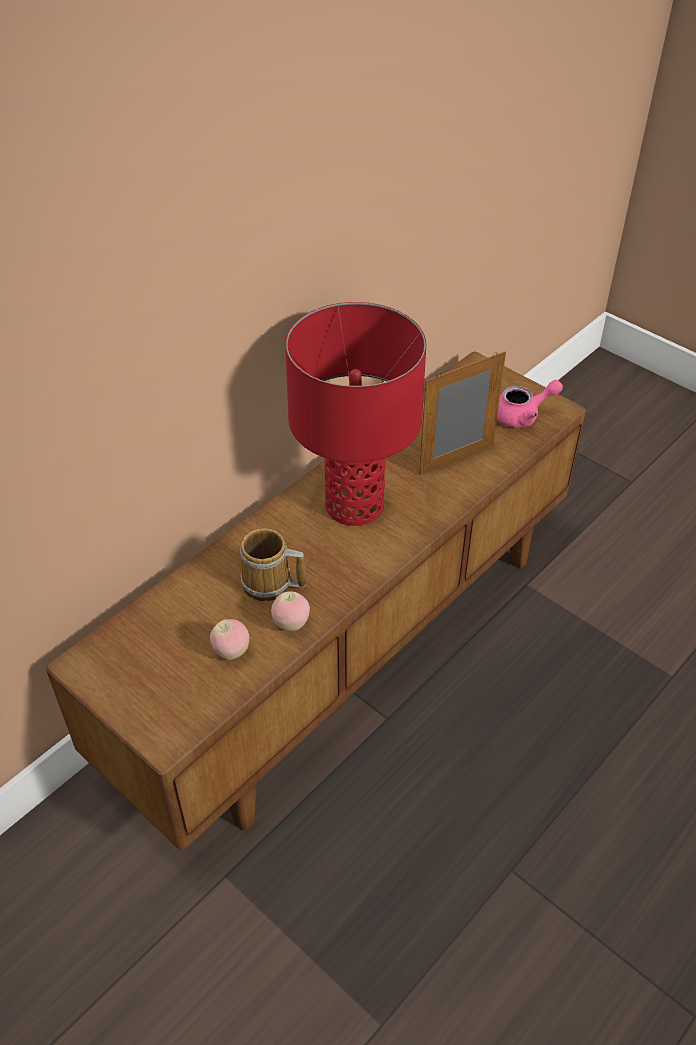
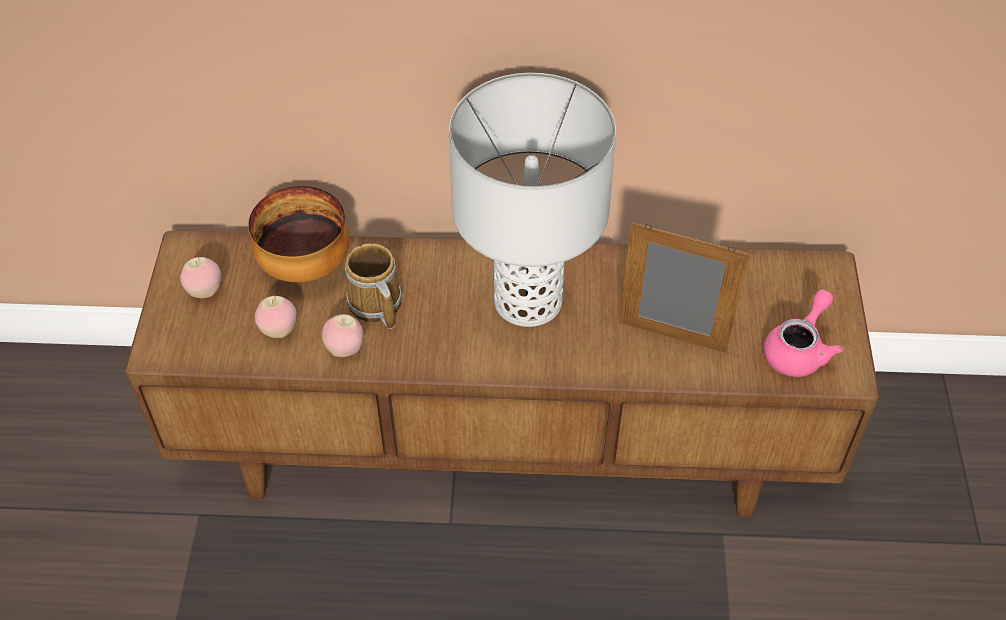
camera: 50 degrees right, 5 degrees up
red table lamp [285,302,426,526] -> white table lamp [449,73,616,327]
pink teapot [497,380,563,428] -> pink teapot turned 90 degrees counterclockwise [763,289,843,377]
none -> apple [180,257,221,298]
none -> bowl [248,186,349,283]

